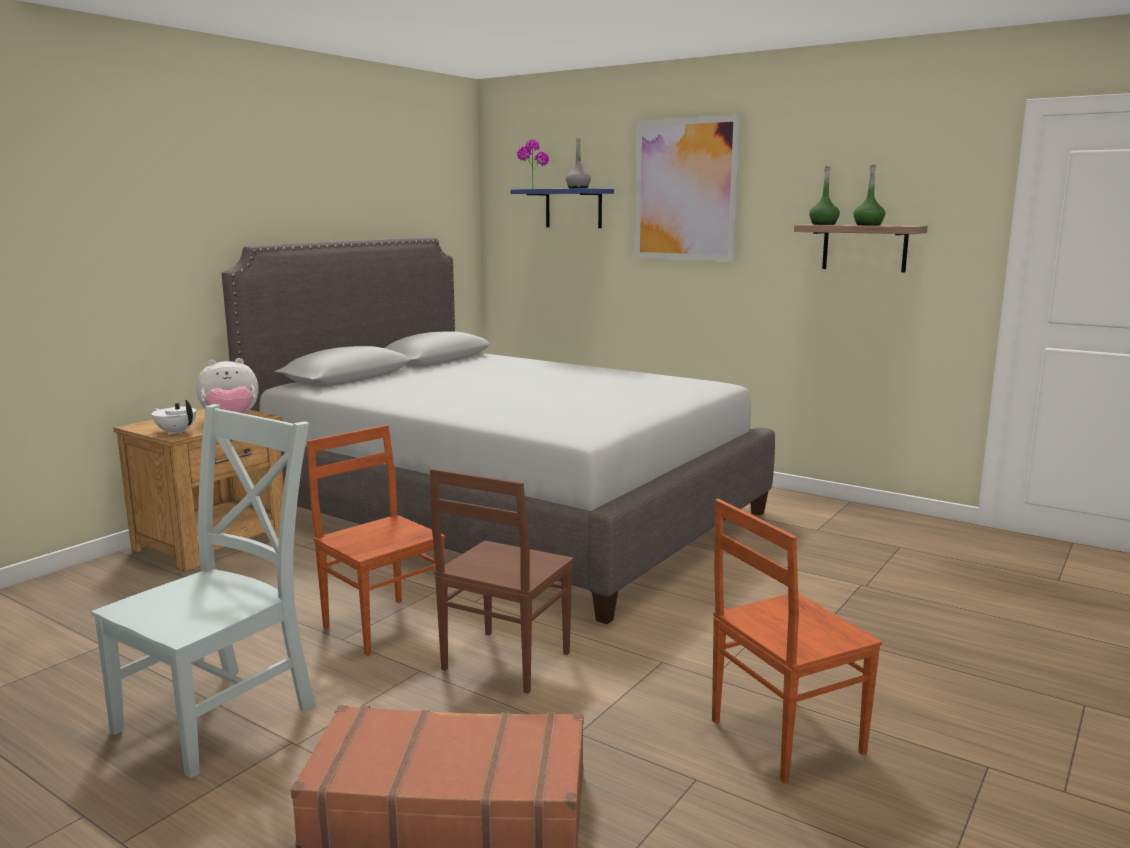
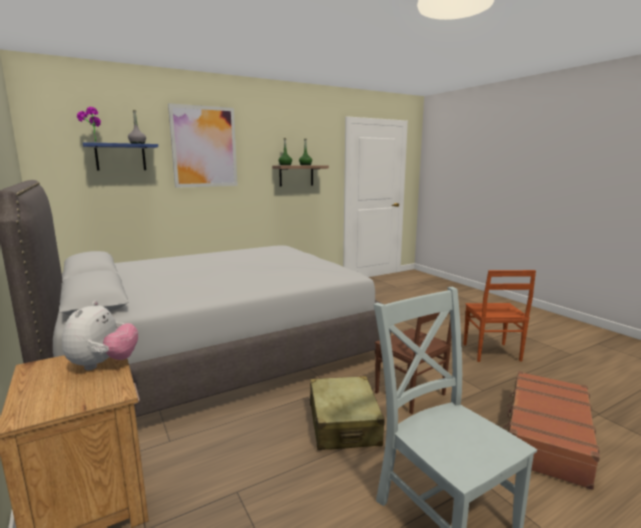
camera: 65 degrees left, 0 degrees up
white teapot [152,400,196,435] -> none
brown chair [307,425,445,656] -> beige suitcase [310,376,385,450]

